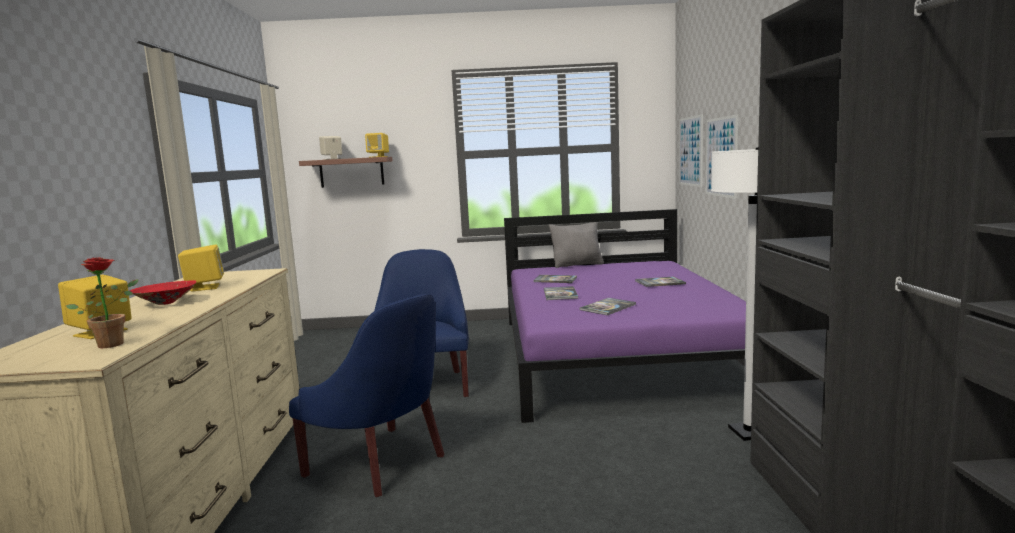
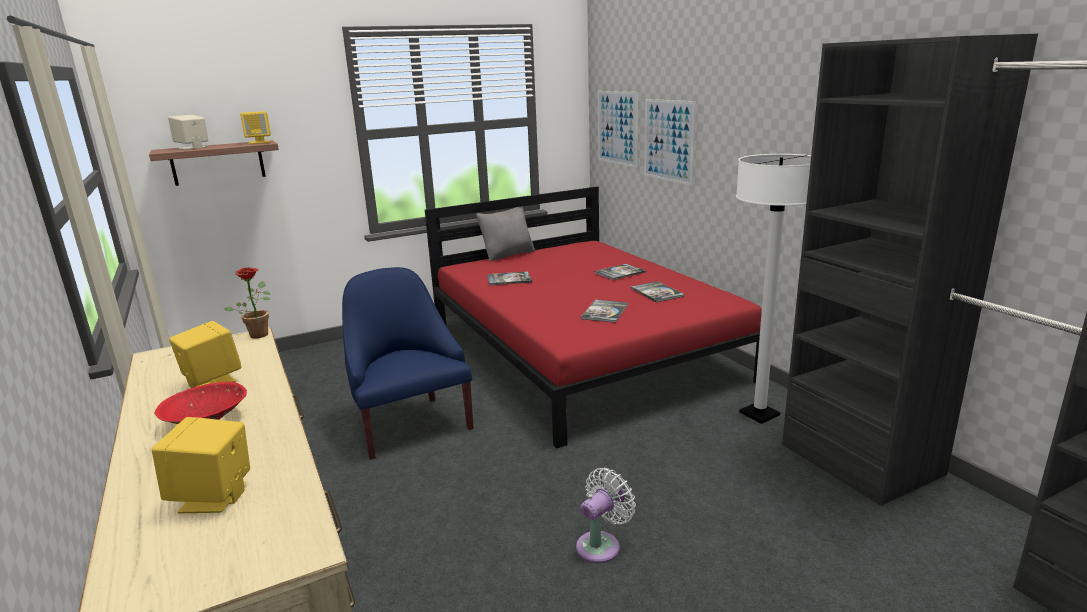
camera: 25 degrees left, 10 degrees up
potted plant [66,257,138,348] -> potted plant moved to [224,267,270,339]
blue armchair [289,294,444,497] -> none
purple bed [504,209,746,423] -> red bed [425,186,762,449]
book [544,286,578,300] -> book moved to [631,281,684,302]
none -> white fan [576,468,636,564]

